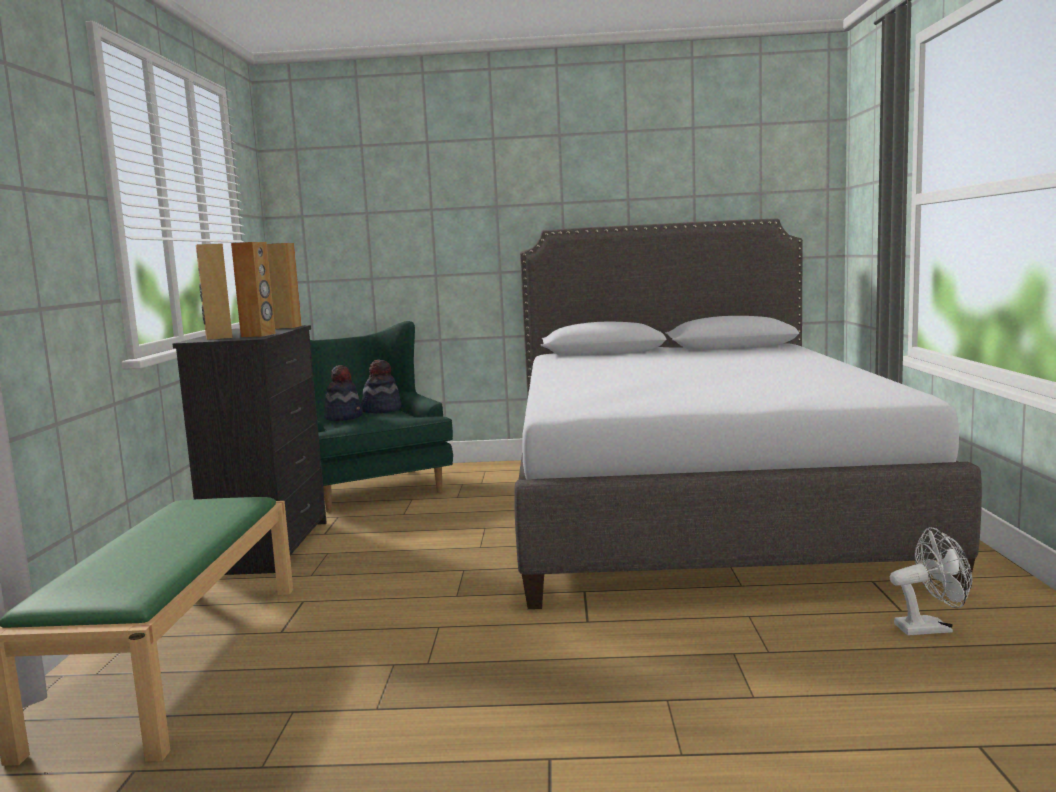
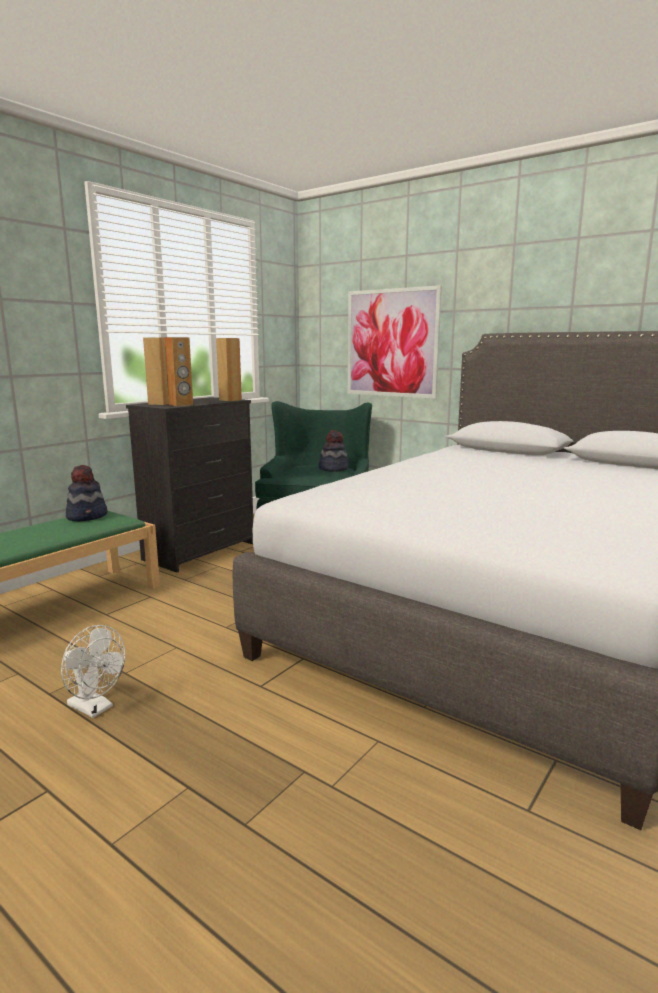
camera: 35 degrees right, 5 degrees up
hat [324,365,363,421] -> hat moved to [66,465,108,521]
white fan [890,527,972,636] -> white fan moved to [61,625,125,718]
none -> picture [348,285,442,399]

